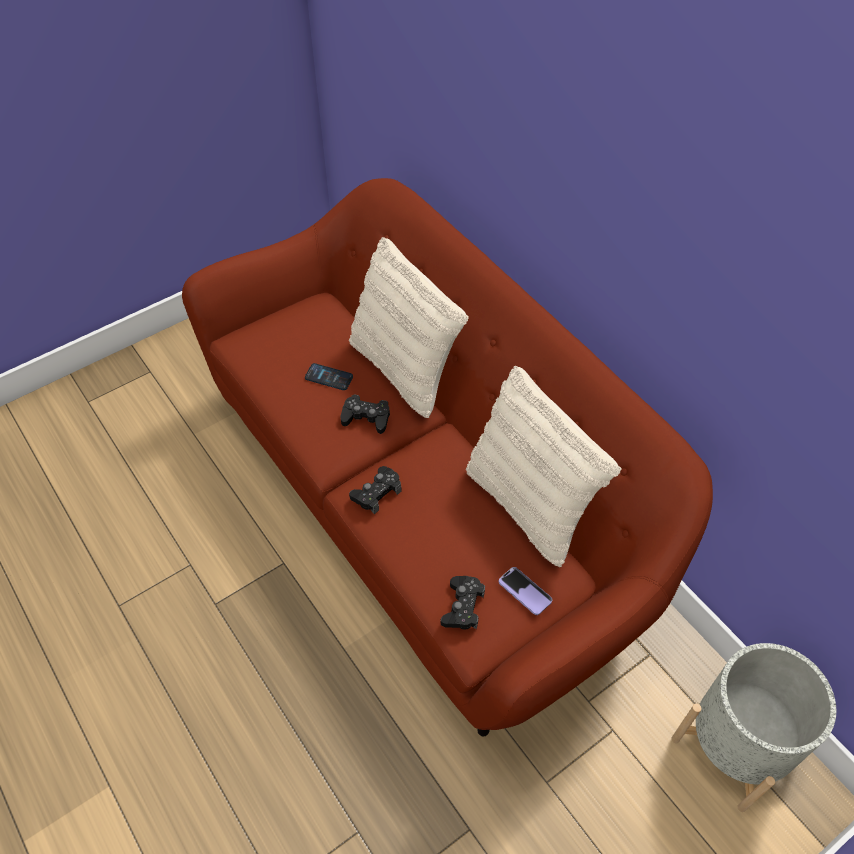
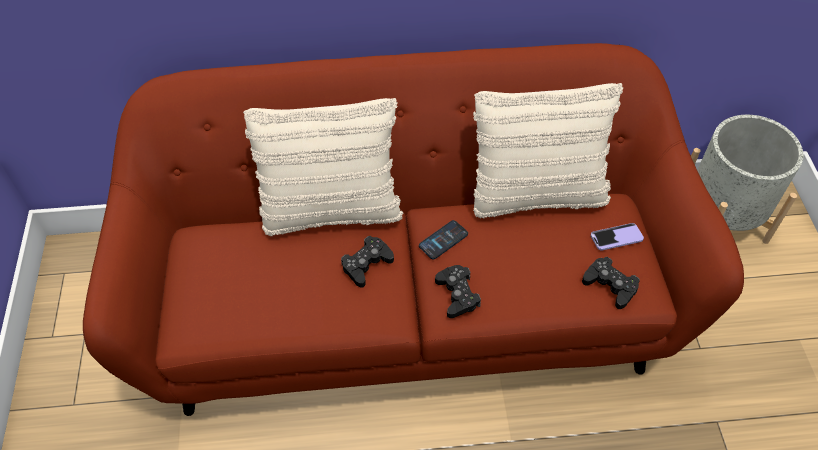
camera: 60 degrees left, 0 degrees up
phone [305,363,353,390] -> phone moved to [419,220,468,259]

